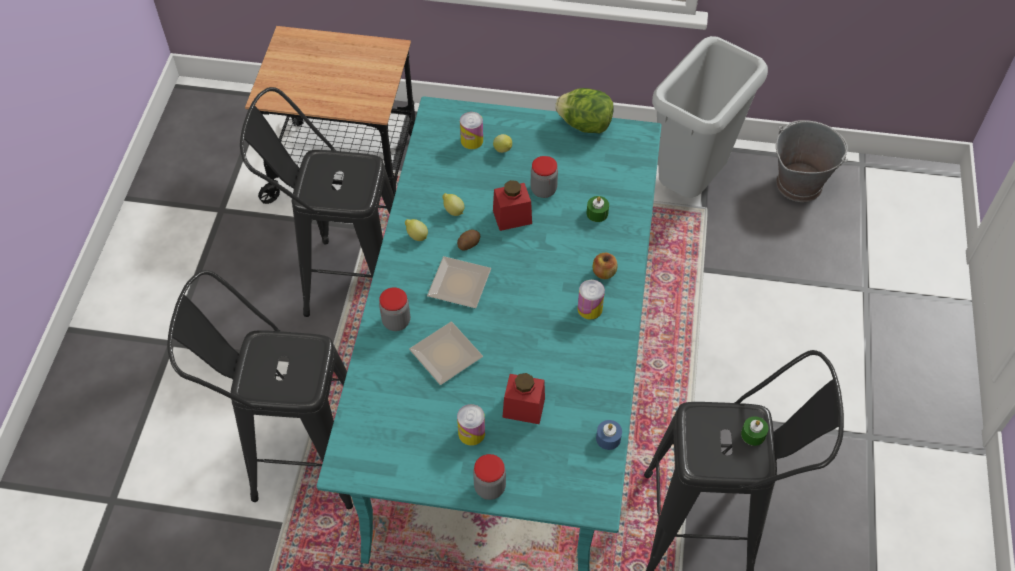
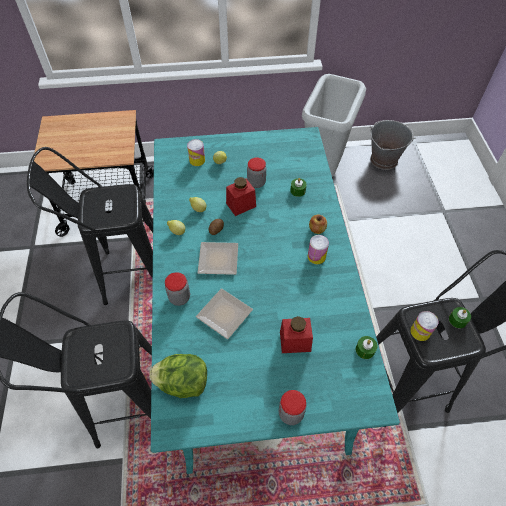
camera: 15 degrees left, 0 degrees up
can [457,404,485,446] -> can moved to [411,311,438,341]
lettuce [555,88,614,134] -> lettuce moved to [149,354,207,398]
blue candle [596,420,622,450] -> green candle [356,336,377,359]

